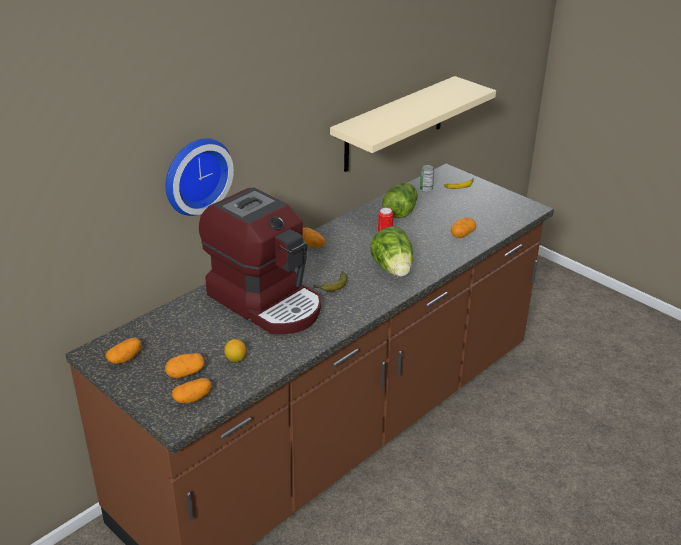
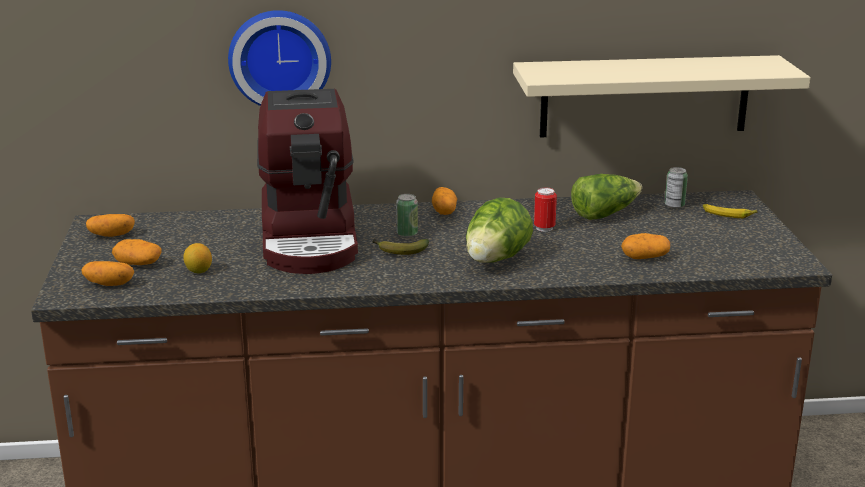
camera: 40 degrees right, 10 degrees down
none -> can [396,194,418,237]

